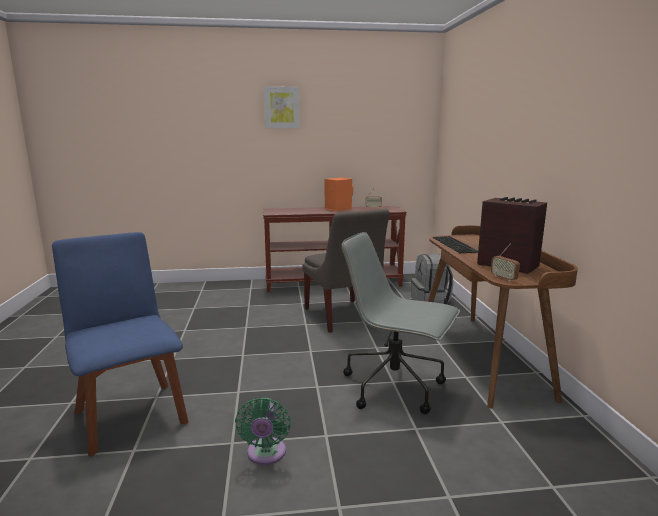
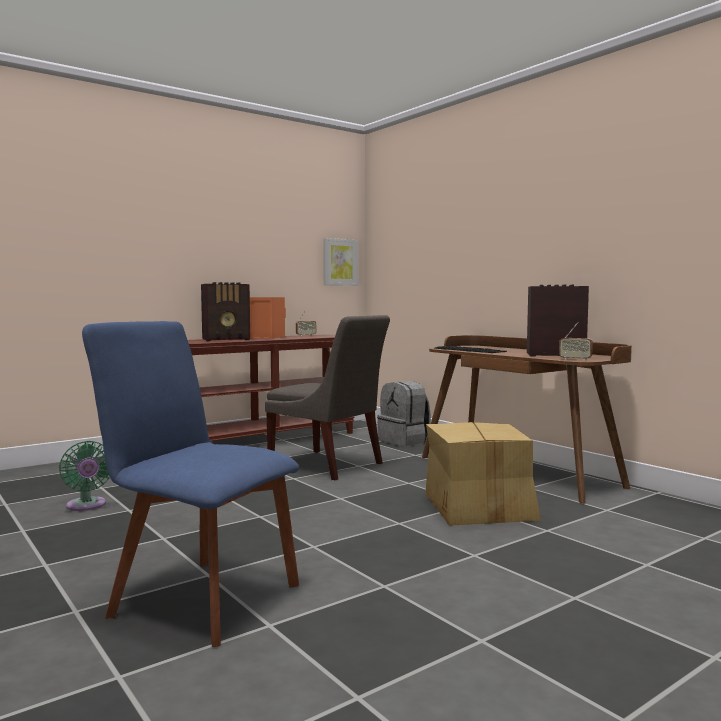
camera: 30 degrees left, 10 degrees down
green fan [235,397,291,465] -> green fan moved to [59,441,110,511]
picture [264,86,300,128] -> picture moved to [324,238,358,286]
grey office chair [341,232,460,414] -> cardboard box [425,422,541,526]
none -> radio [201,282,250,341]

